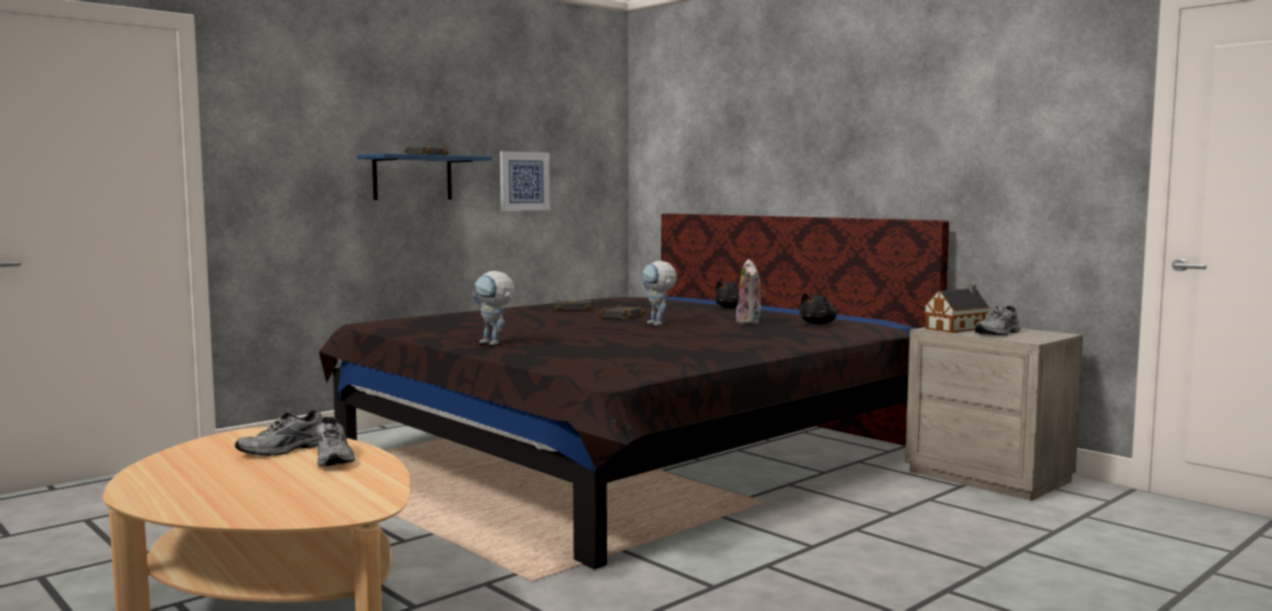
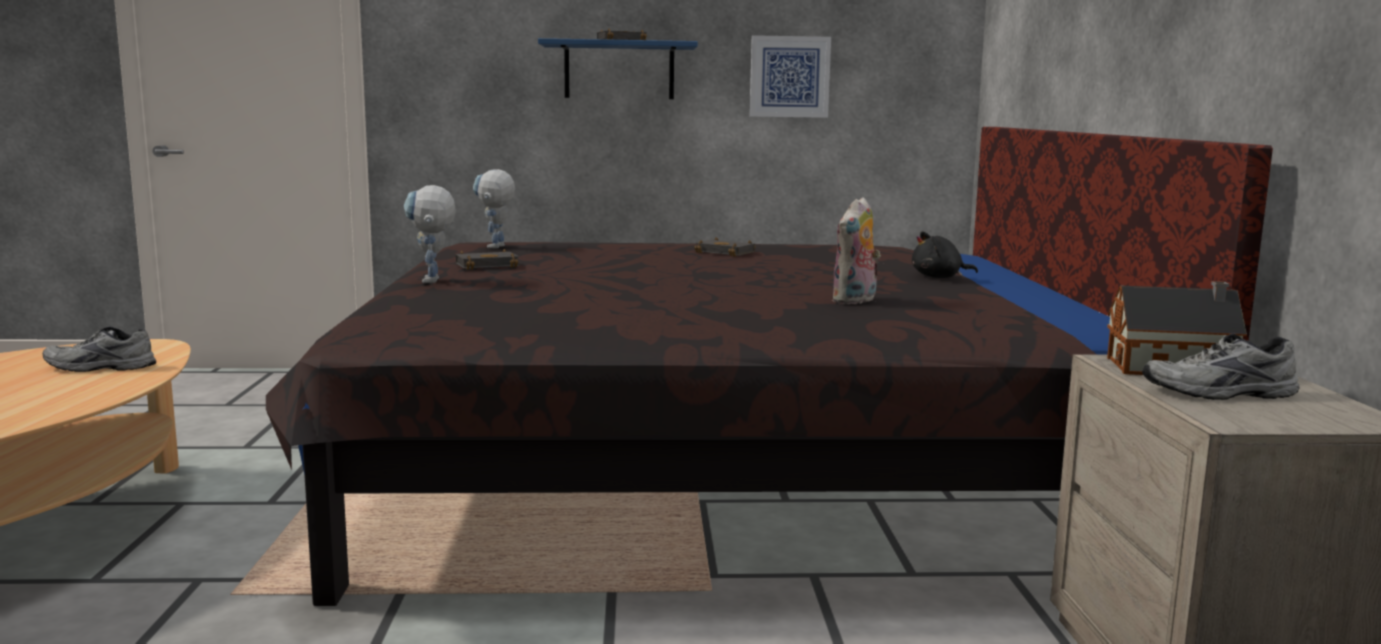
camera: 40 degrees right, 5 degrees up
grey shoe [317,417,355,467] -> none
black book [599,305,646,319] -> black book moved to [456,249,519,270]
toy robot [643,260,676,326] -> toy robot moved to [473,169,515,248]
black plush toy [799,293,837,324] -> none

